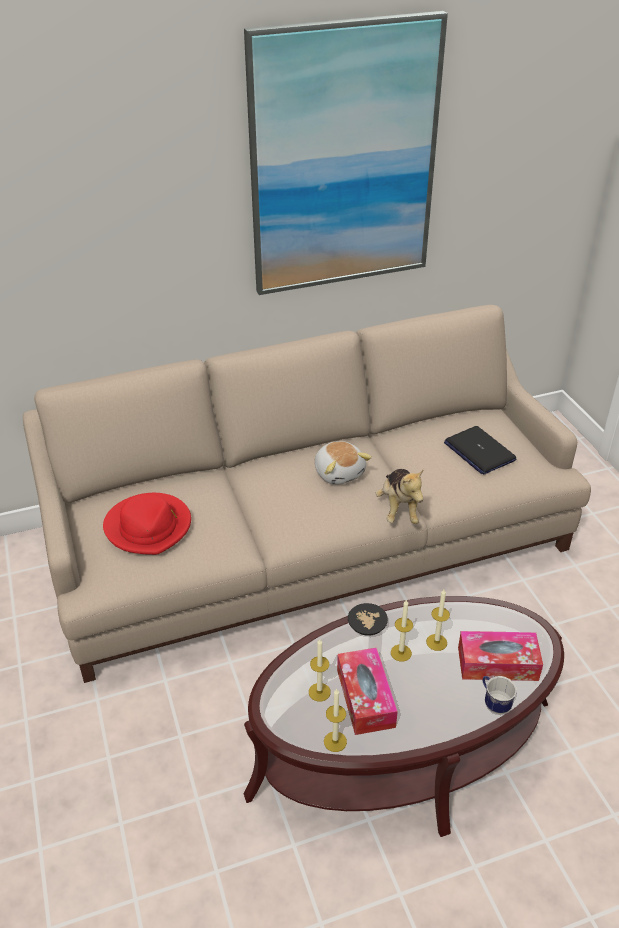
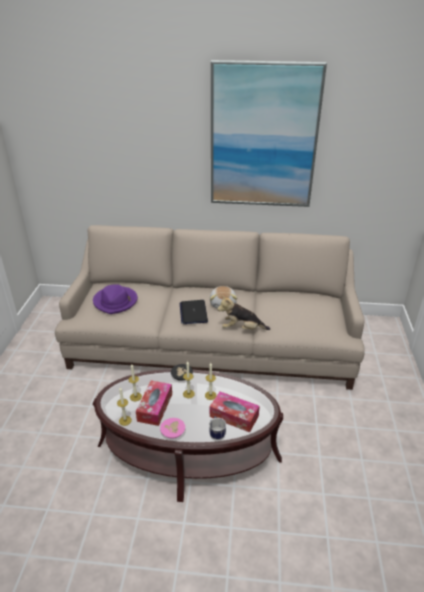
camera: 25 degrees right, 5 degrees down
red hat [103,493,191,555] -> purple hat [93,284,138,314]
plush toy [376,469,424,524] -> plush toy turned 75 degrees clockwise [217,295,270,330]
laptop [444,426,516,475] -> laptop moved to [180,300,208,324]
none -> pink bowl [160,418,185,439]

